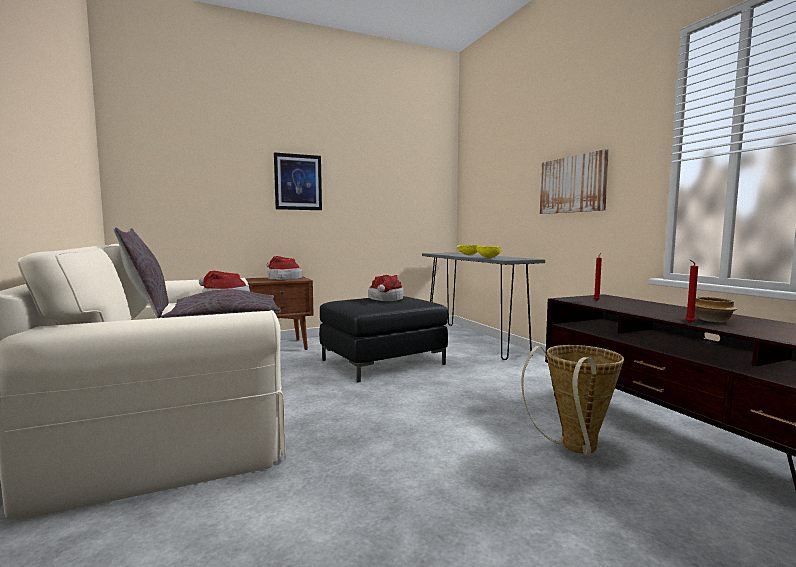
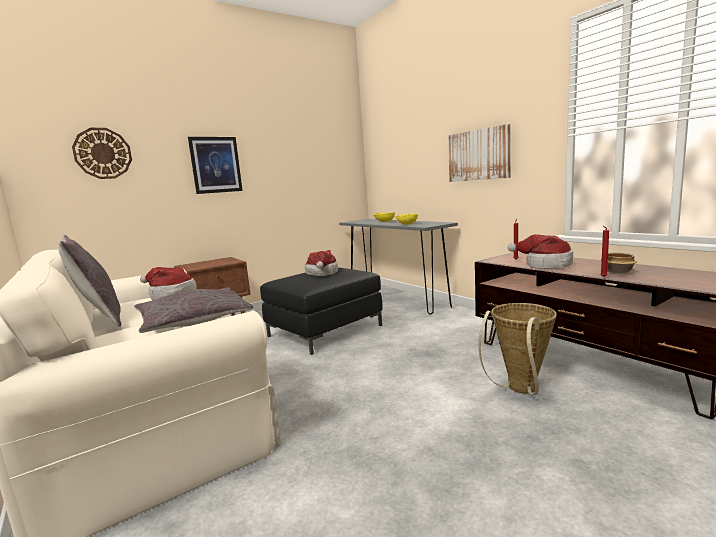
camera: 10 degrees left, 5 degrees up
hat [267,256,303,280] -> hat moved to [507,234,573,269]
none -> wall clock [72,128,132,179]

